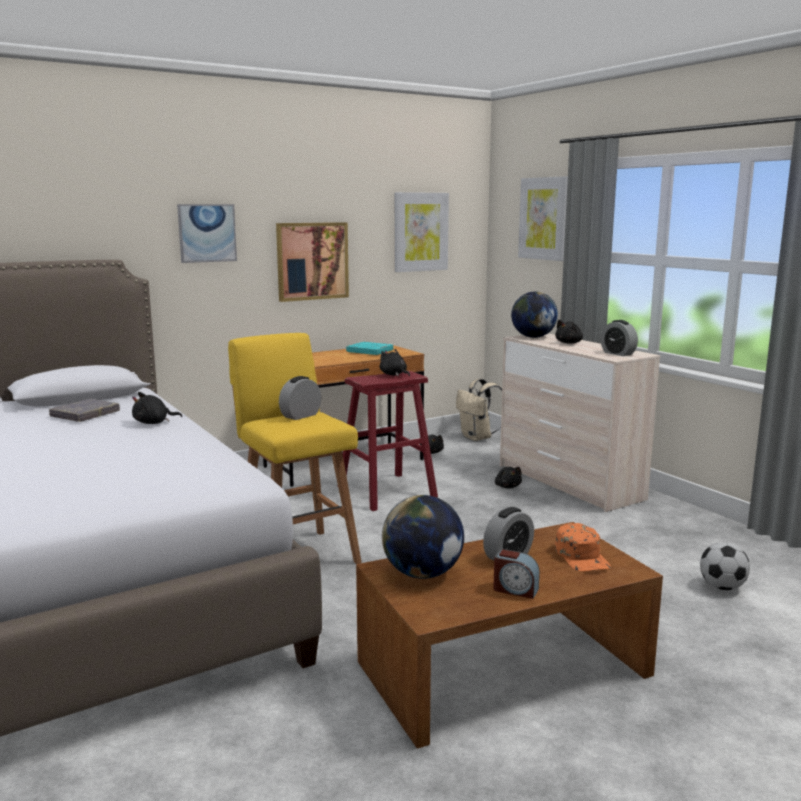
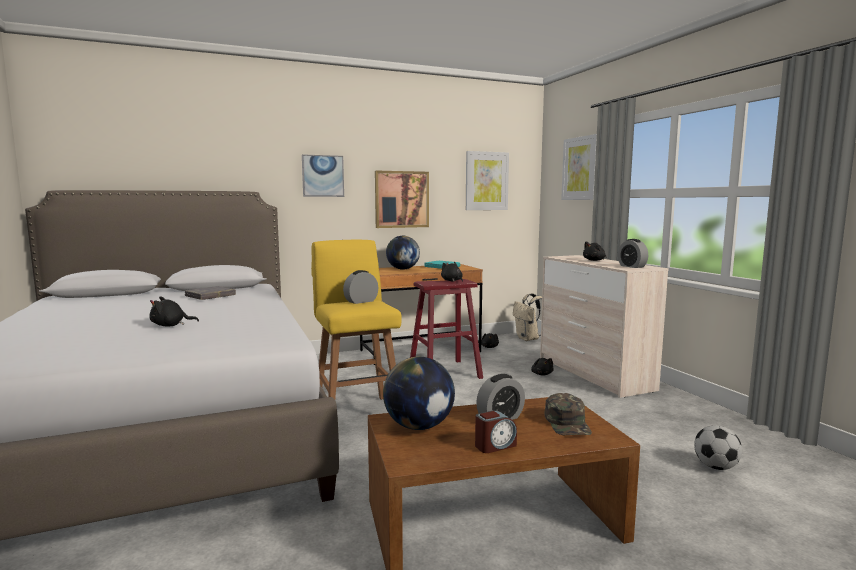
camera: 10 degrees right, 5 degrees down
black plush toy [132,392,182,424] -> black plush toy moved to [149,296,199,326]
alarm clock [493,549,540,599] -> alarm clock turned 60 degrees counterclockwise [475,410,517,453]
globe [511,292,558,338] -> globe moved to [386,236,420,270]
orange cap [555,523,611,572] -> green cap [544,393,592,435]

